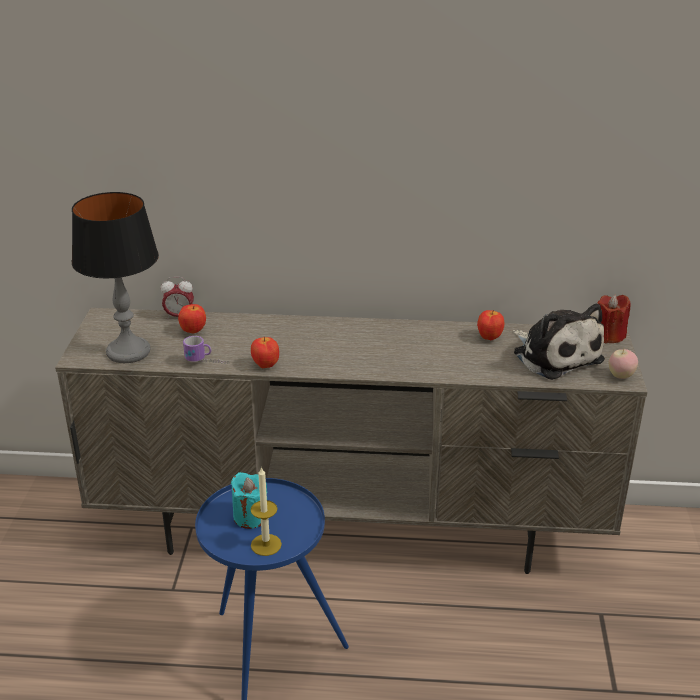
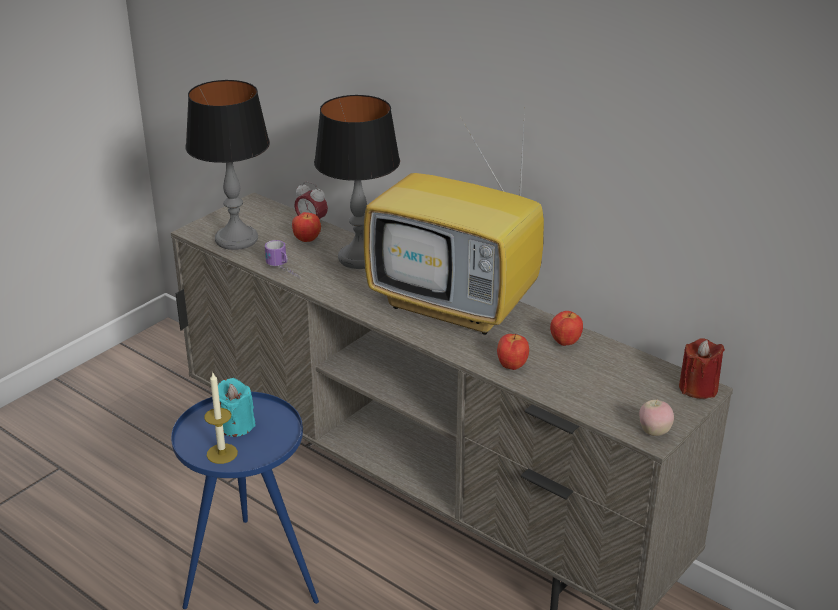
camera: 35 degrees right, 0 degrees up
apple [251,336,279,368] -> apple moved to [497,334,529,370]
plush toy [513,304,605,380] -> none
none -> table lamp [314,95,400,269]
none -> television [363,110,544,335]

